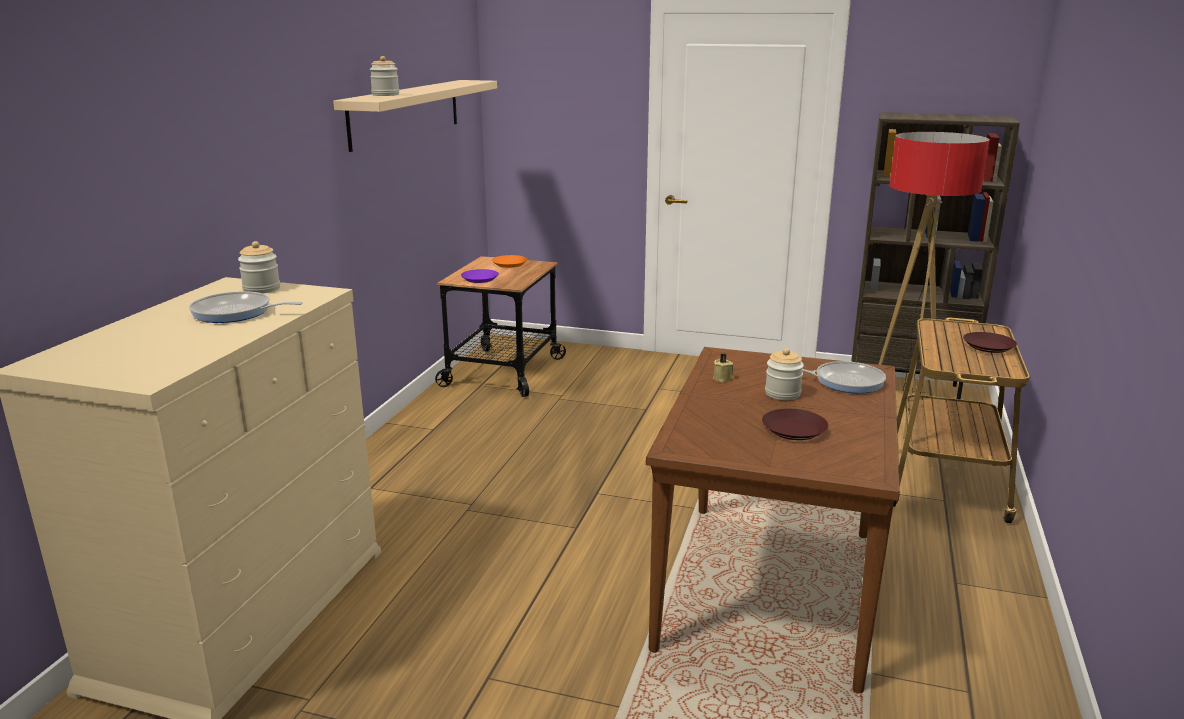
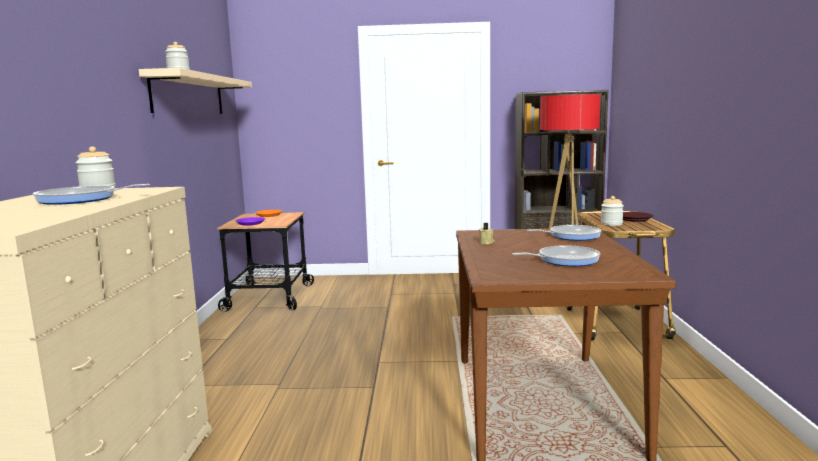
camera: 15 degrees left, 10 degrees down
brown plate [762,409,828,440] -> frying pan [512,245,600,266]
jar [765,348,804,400] -> jar moved to [601,196,624,226]

